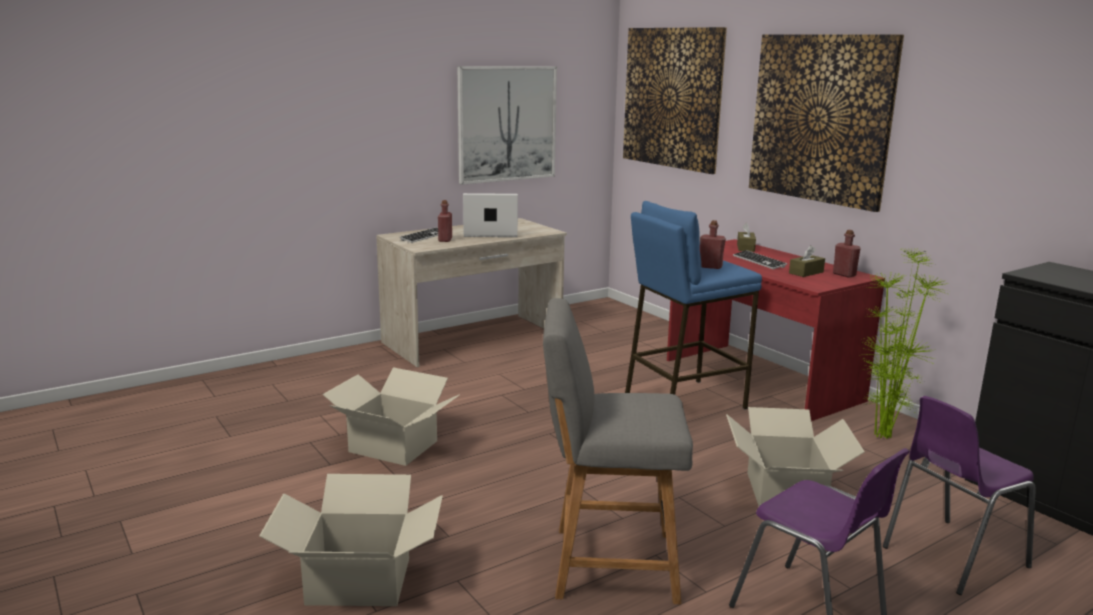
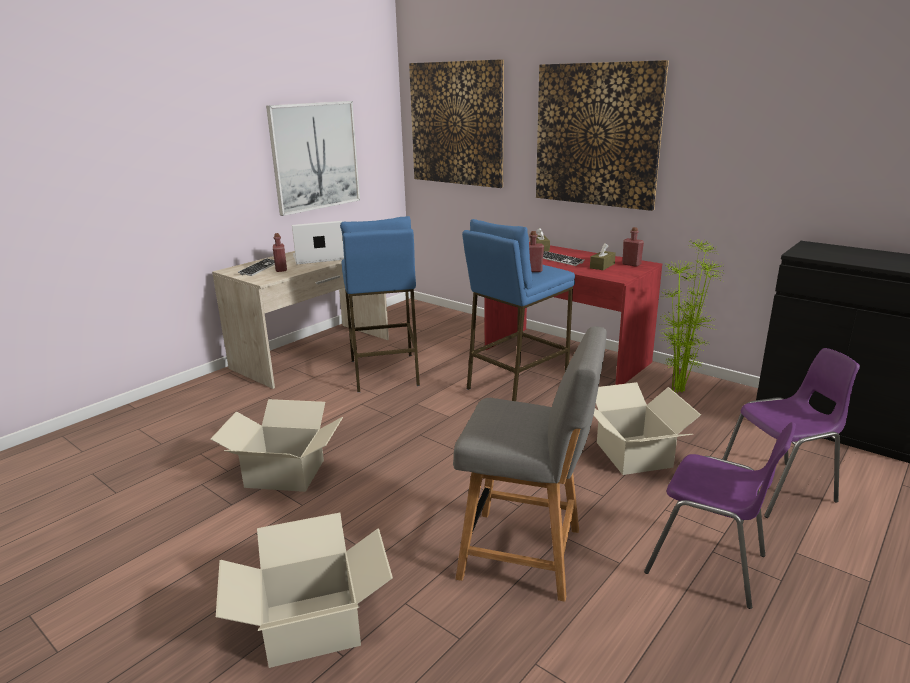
camera: 15 degrees left, 5 degrees up
grey chair [543,298,693,604] -> grey chair turned 150 degrees counterclockwise [453,326,607,602]
purple chair [883,396,1036,595] -> purple chair turned 150 degrees counterclockwise [723,348,860,518]
none -> blue stool [340,216,420,392]

